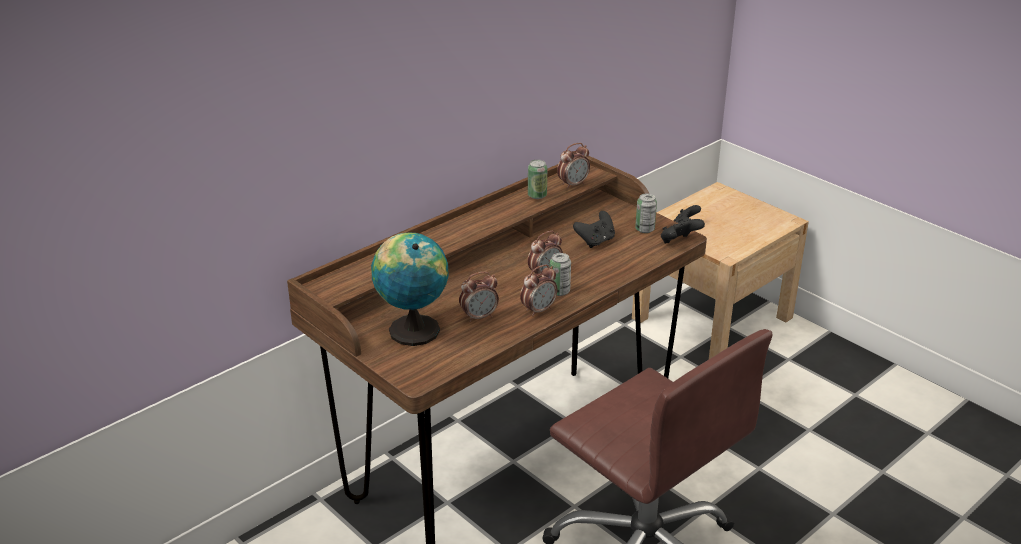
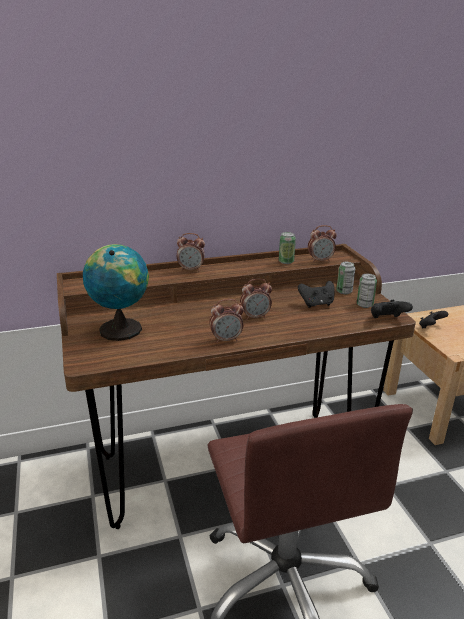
camera: 25 degrees right, 5 degrees down
alarm clock [459,272,499,322] -> alarm clock moved to [177,233,205,271]
can [550,253,571,296] -> can moved to [337,262,355,294]

